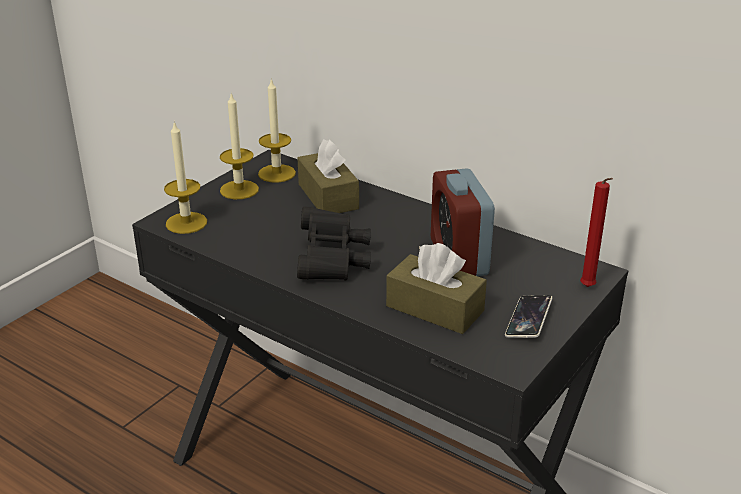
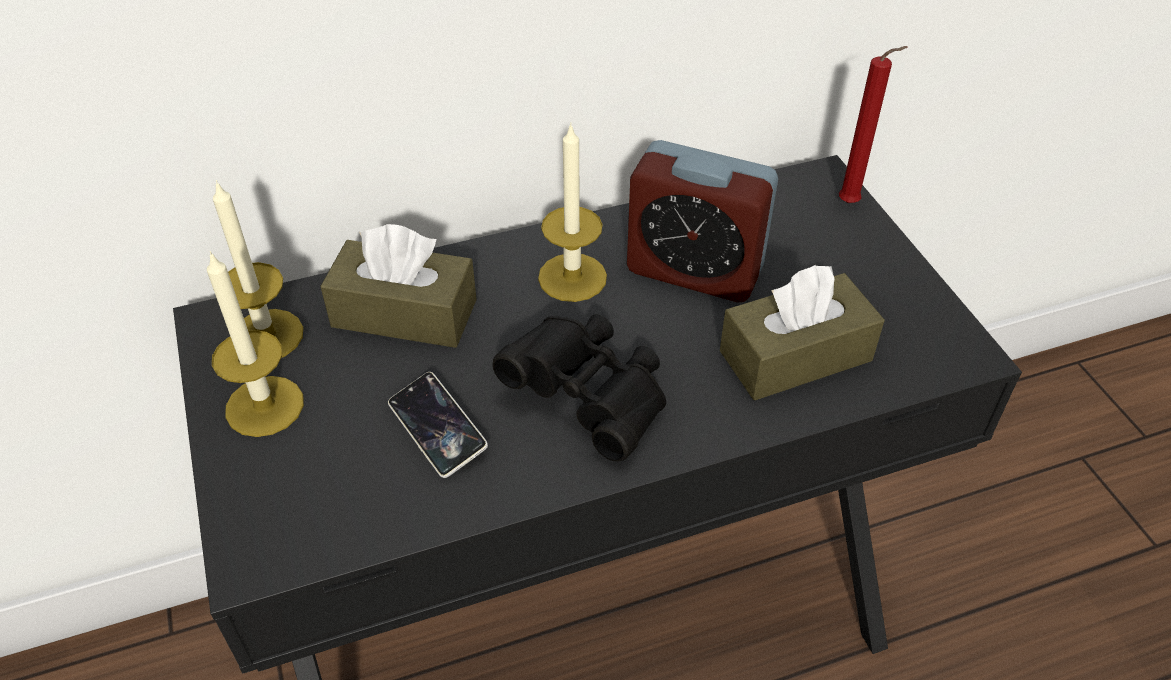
camera: 55 degrees left, 15 degrees up
candle [164,121,207,234] -> candle moved to [538,123,607,302]
phone [505,295,552,338] -> phone moved to [388,372,488,478]

